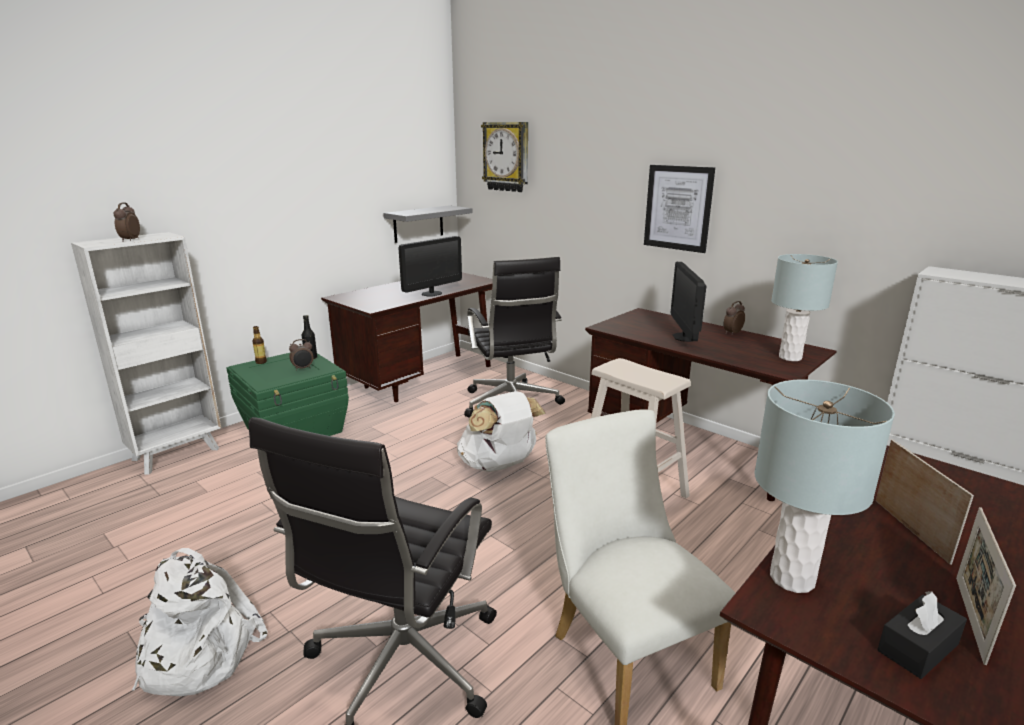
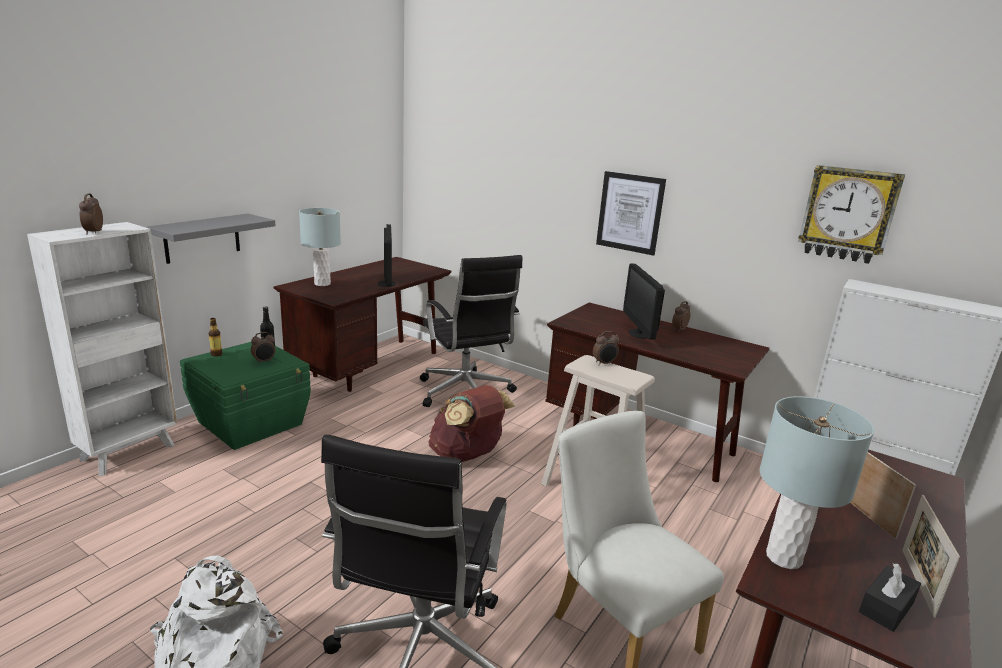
camera: 10 degrees left, 0 degrees up
grey shelf [383,205,472,243] -> grey shelf moved to [146,214,275,264]
monitor [398,236,462,296] -> monitor turned 45 degrees counterclockwise [378,224,395,287]
white backpack [457,391,546,472] -> brown backpack [428,385,515,462]
wall clock [481,122,528,192] -> wall clock moved to [798,165,905,264]
grey table lamp [771,254,838,361] -> grey table lamp moved to [299,208,341,286]
none -> alarm clock [593,331,619,365]

